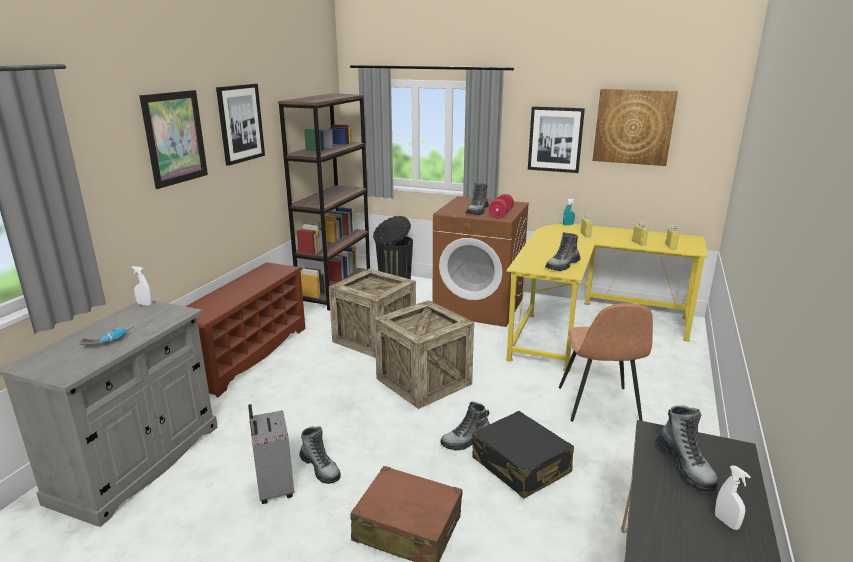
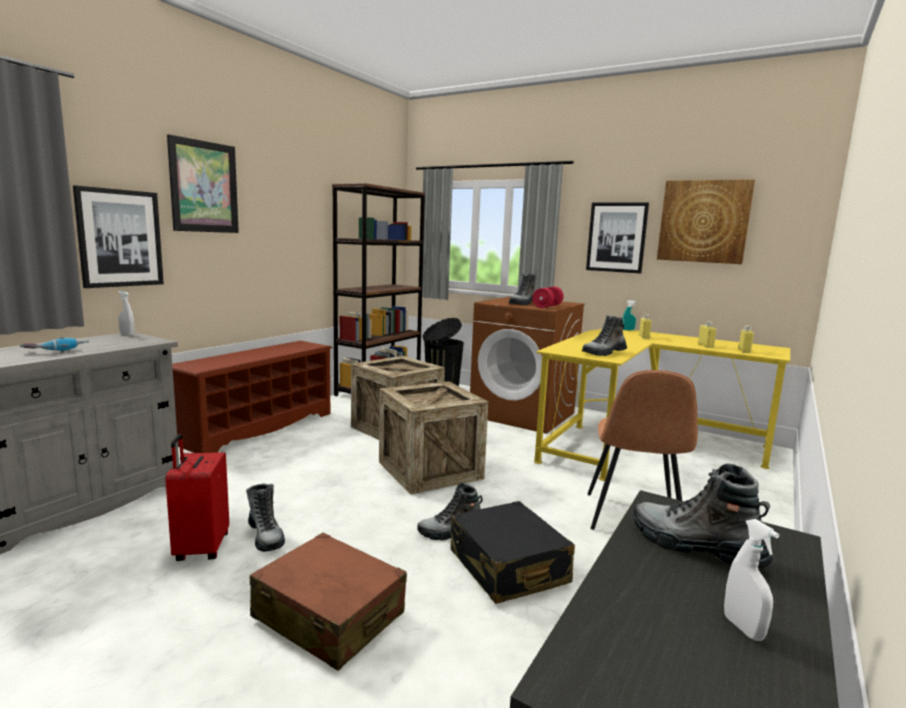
camera: 10 degrees right, 10 degrees down
picture [216,84,265,166] -> picture moved to [73,185,164,288]
grey suitcase [248,404,294,504] -> red suitcase [165,434,229,561]
boot [656,405,718,491] -> boot turned 135 degrees clockwise [633,464,773,569]

